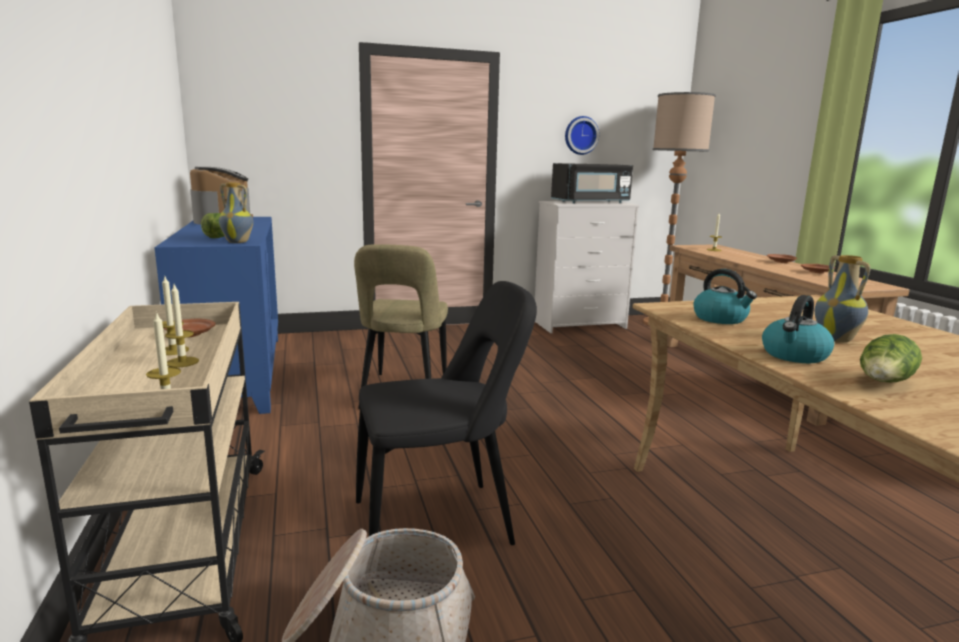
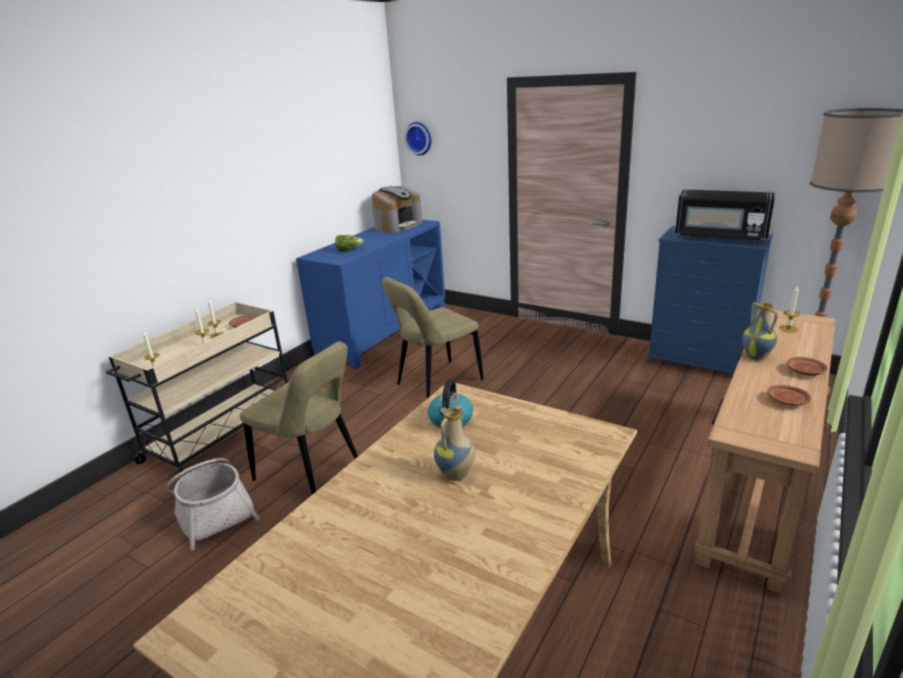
camera: 50 degrees right, 10 degrees up
vase [219,183,253,243] -> vase moved to [742,302,778,360]
black chair [356,281,537,545] -> beige chair [240,341,358,495]
white dresser [535,201,640,333] -> blue dresser [648,226,773,374]
wall clock [565,116,599,155] -> wall clock moved to [404,122,432,156]
kettle [762,295,834,363] -> none
lettuce [860,334,922,382] -> none

